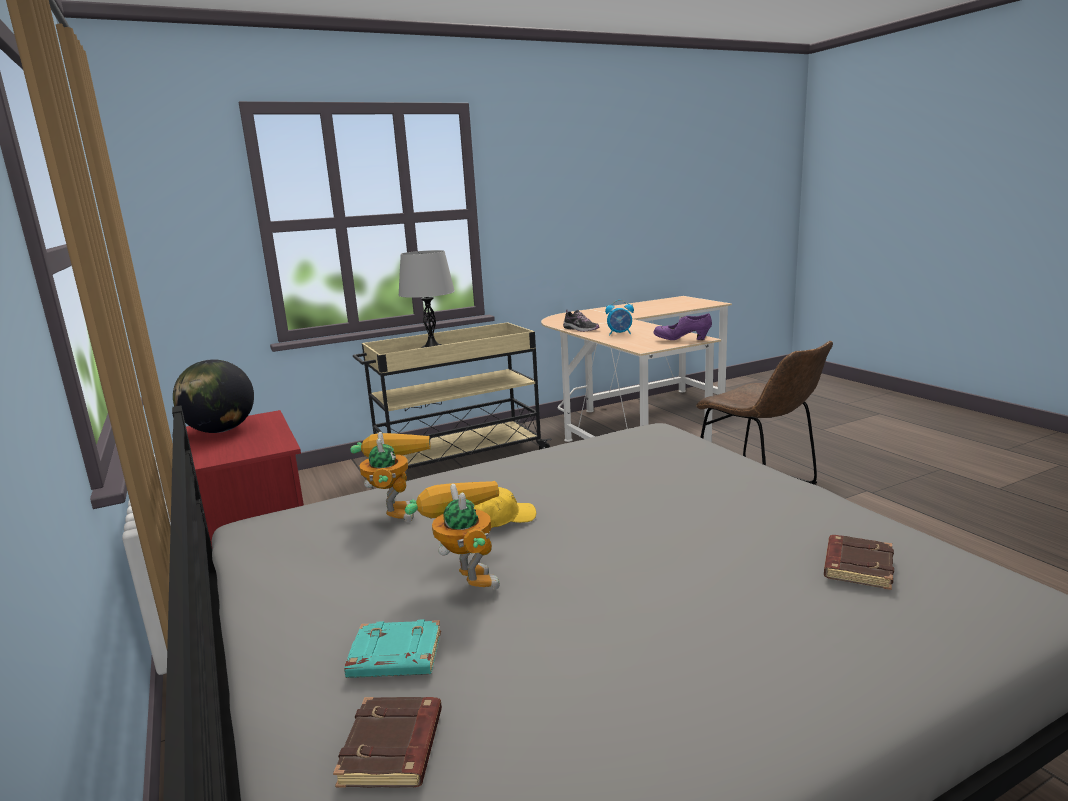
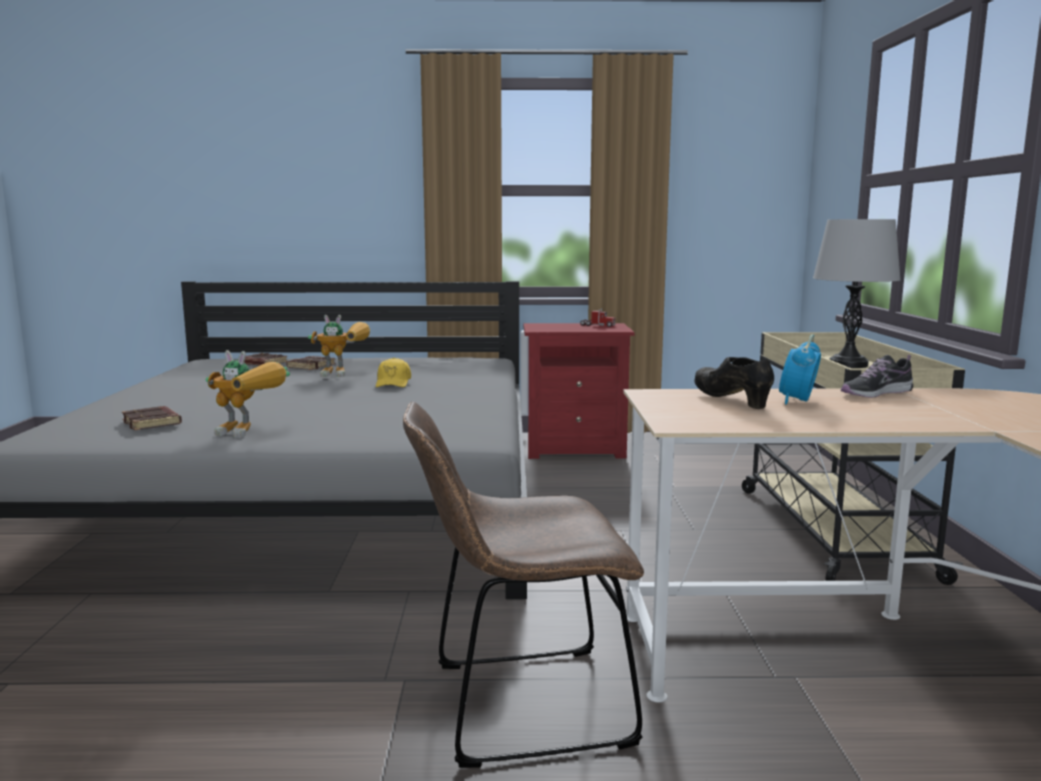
camera: 115 degrees right, 5 degrees down
globe [173,359,254,433] -> toy truck [580,308,615,327]
turquoise book [344,620,441,678] -> brown book [286,356,336,370]
toy robot [351,432,431,522] -> toy robot moved to [206,350,290,438]
purple shoe [653,313,712,340] -> none
none -> black shoe [694,357,774,409]

